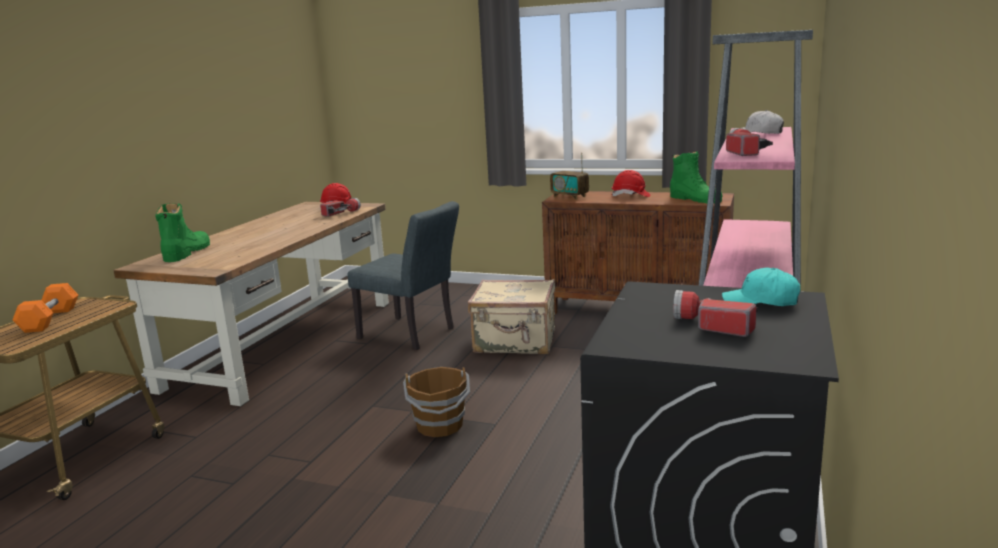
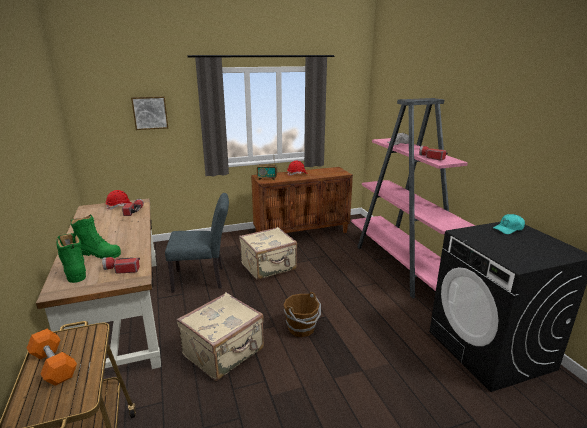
camera: 40 degrees left, 5 degrees up
green boot [670,151,723,204] -> green boot moved to [70,215,121,259]
flashlight [673,290,758,337] -> flashlight moved to [102,257,140,274]
none -> picture [131,96,168,130]
none -> beige suitcase [177,293,264,381]

